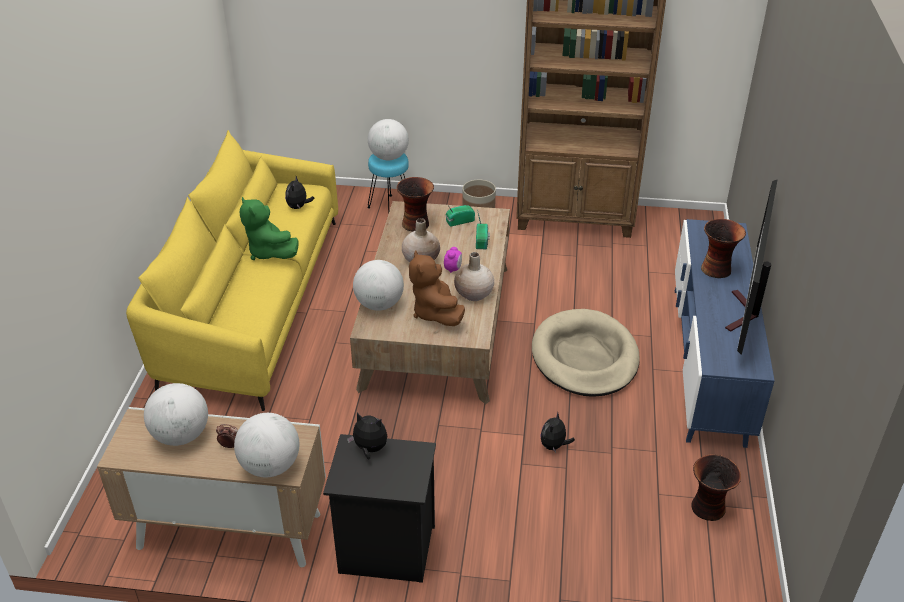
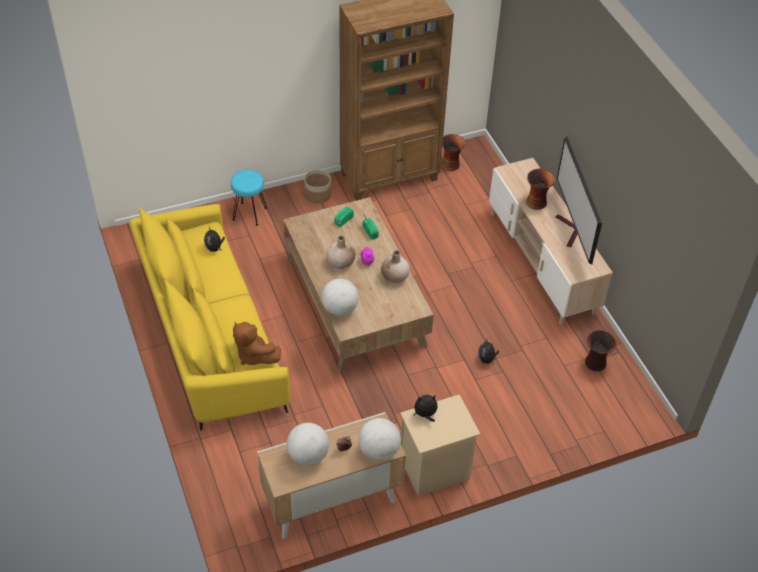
camera: 30 degrees left, 10 degrees up
green plush toy [240,197,299,260] -> none
black nightstand [323,434,436,583] -> beige nightstand [400,394,480,496]
globe [368,119,409,160] -> none
vase [397,177,434,231] -> vase moved to [441,134,465,171]
brown plush toy [409,250,465,326] -> brown plush toy moved to [233,321,281,365]
beige dog bed [532,309,640,397] -> none
blue tv stand [675,219,775,448] -> beige tv stand [489,158,613,325]

